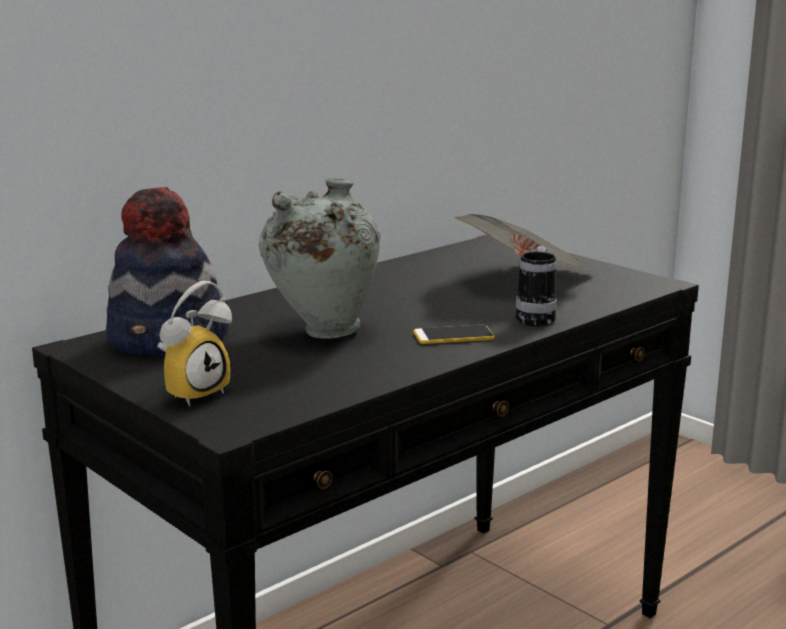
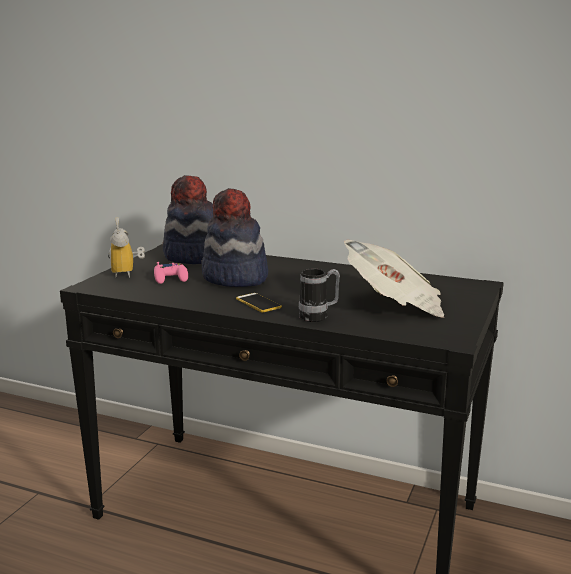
camera: 65 degrees right, 0 degrees up
alarm clock [157,281,232,407] -> alarm clock turned 60 degrees clockwise [108,217,145,278]
grey vase [259,178,380,339] -> hat [202,188,268,287]
none -> pink game controller [154,262,188,284]

